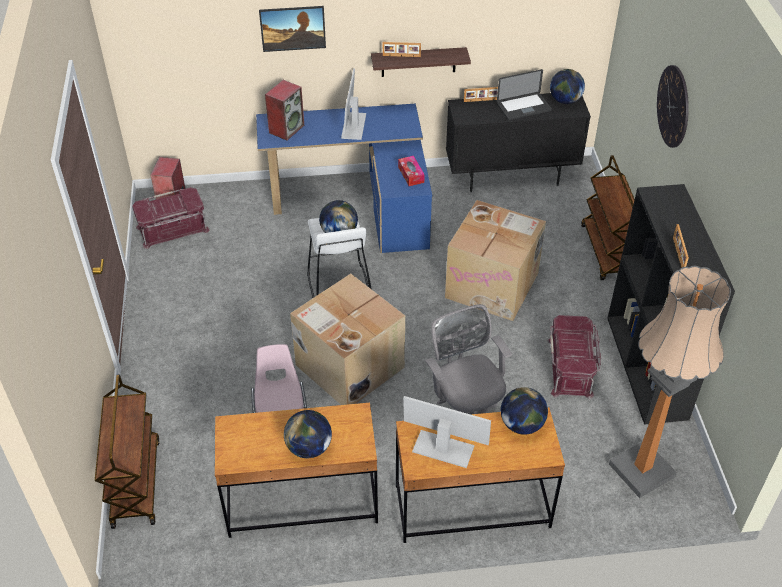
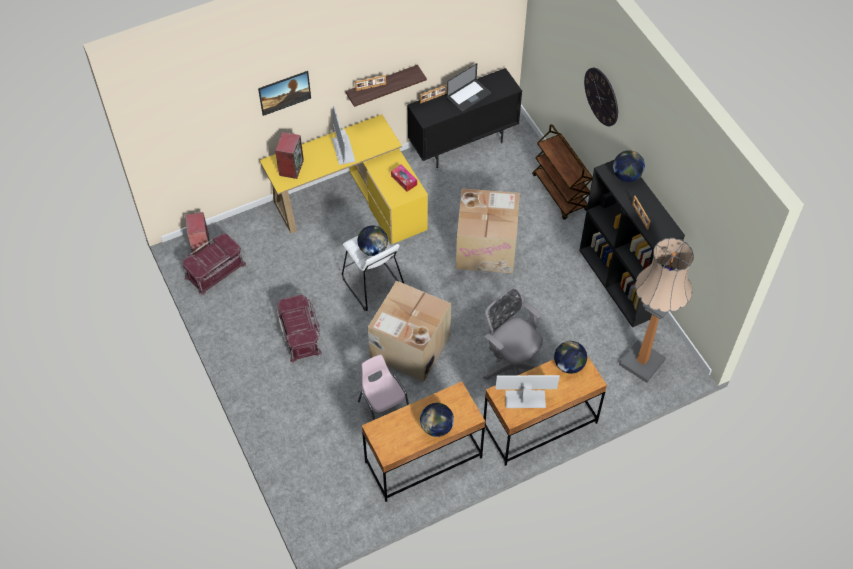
camera: 20 degrees left, 10 degrees up
brown cart [95,374,160,529] -> none
blue desk [256,104,432,253] -> yellow desk [259,114,428,245]
red storage box [548,315,601,399] -> red storage box moved to [276,295,322,363]
globe [550,69,585,104] -> globe moved to [613,150,645,182]

